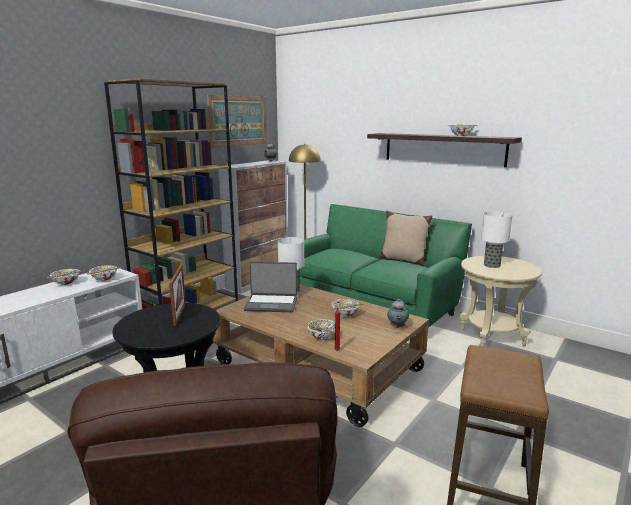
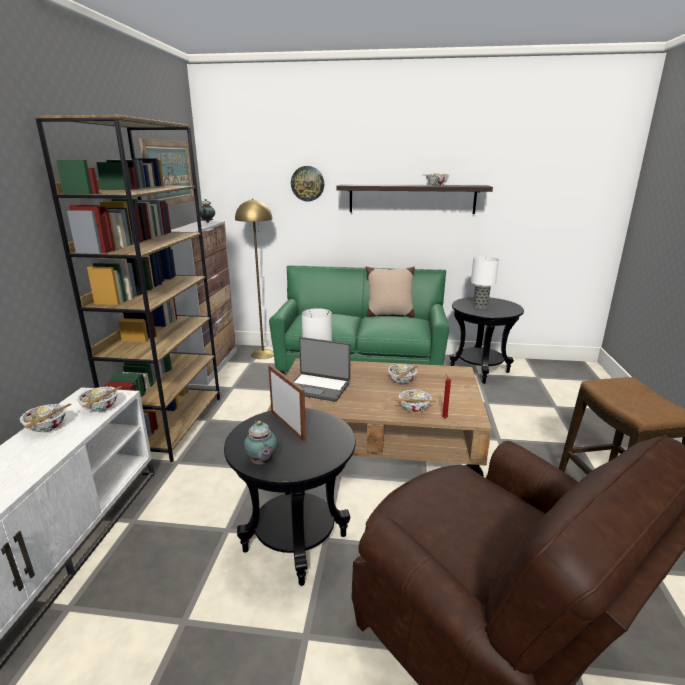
camera: 30 degrees left, 5 degrees up
laptop [244,262,297,312] -> laptop turned 45 degrees clockwise [293,337,350,402]
teapot [387,299,409,328] -> teapot moved to [244,421,278,464]
beige side table [460,256,542,347] -> black side table [450,297,524,384]
none -> wall clock [291,166,324,201]

